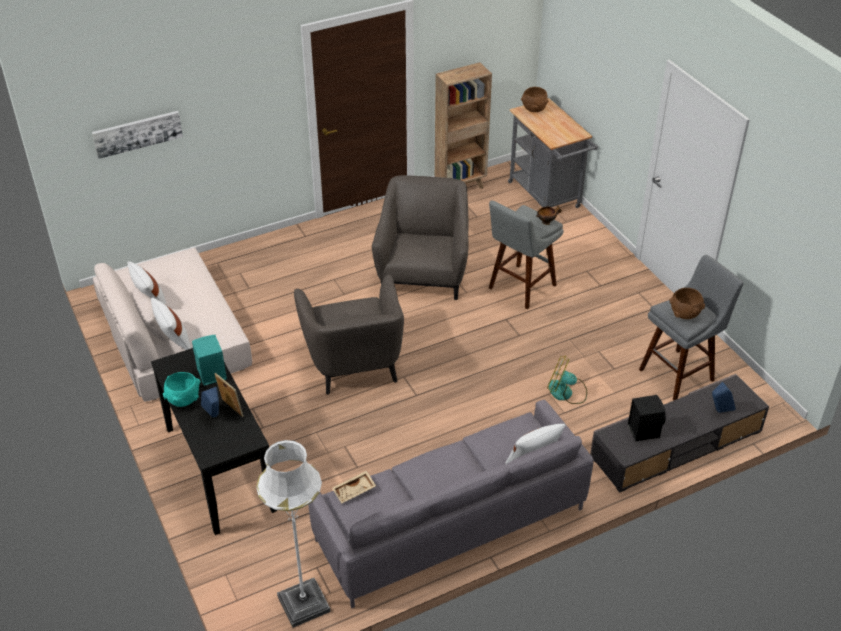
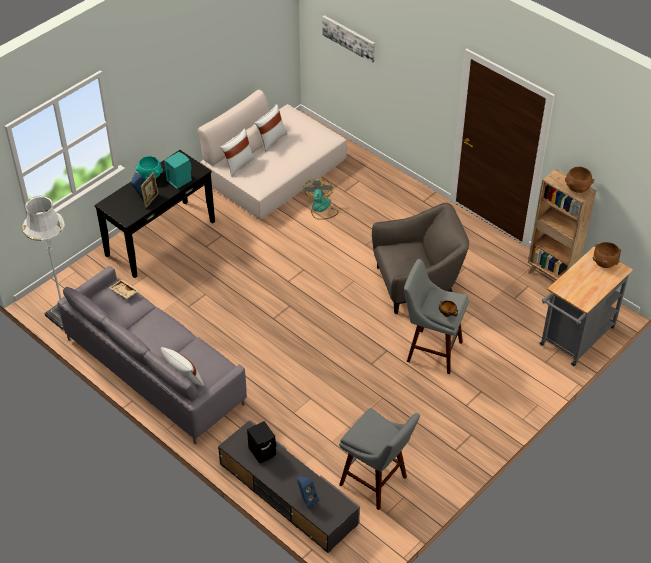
camera: 70 degrees right, 5 degrees up
grey armchair [294,274,404,394] -> none
fan [547,356,587,404] -> fan moved to [303,178,339,220]
brown bowl [669,288,705,319] -> brown bowl moved to [565,166,594,193]

